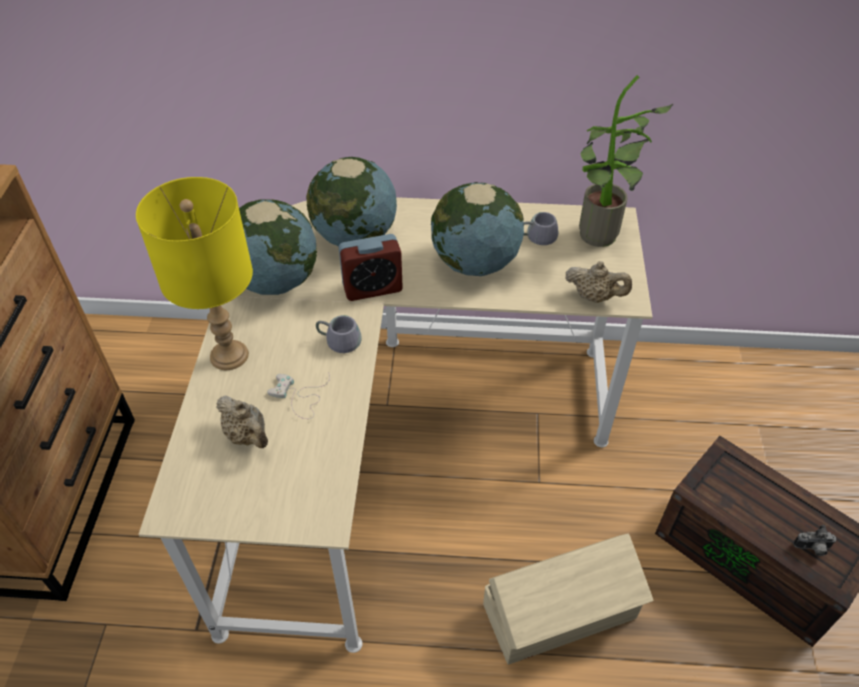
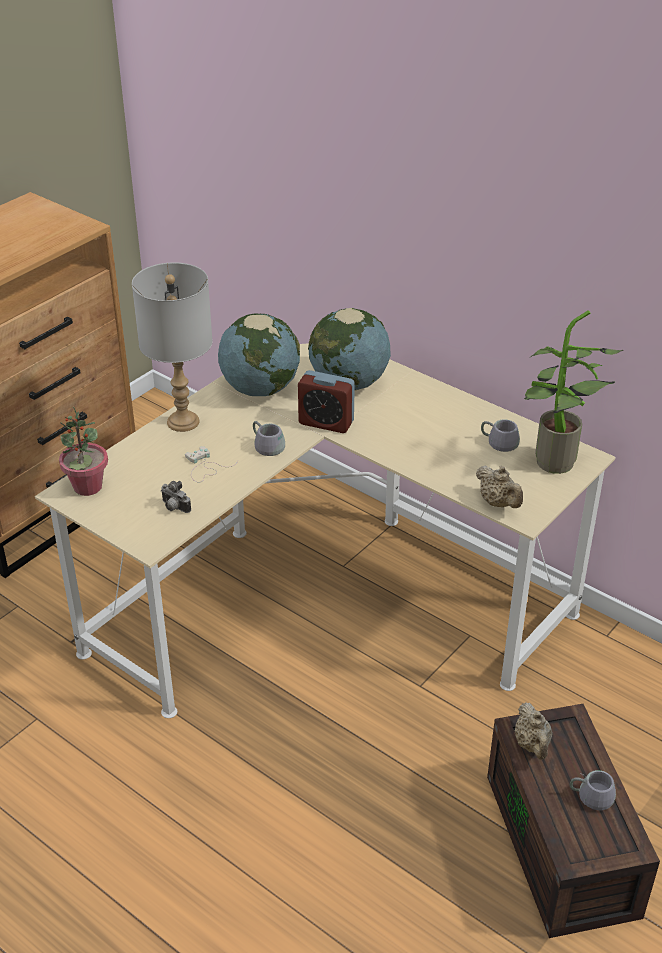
camera: 35 degrees right, 10 degrees down
yellow table lamp [136,177,253,370] -> grey table lamp [132,262,213,432]
beige teapot [216,395,268,448] -> beige teapot moved to [515,702,553,760]
globe [431,182,524,276] -> none
beige storage box [483,534,653,665] -> none
camera [793,525,836,556] -> camera moved to [161,481,191,513]
none -> potted plant [59,406,108,496]
none -> grey mug [570,770,616,810]

